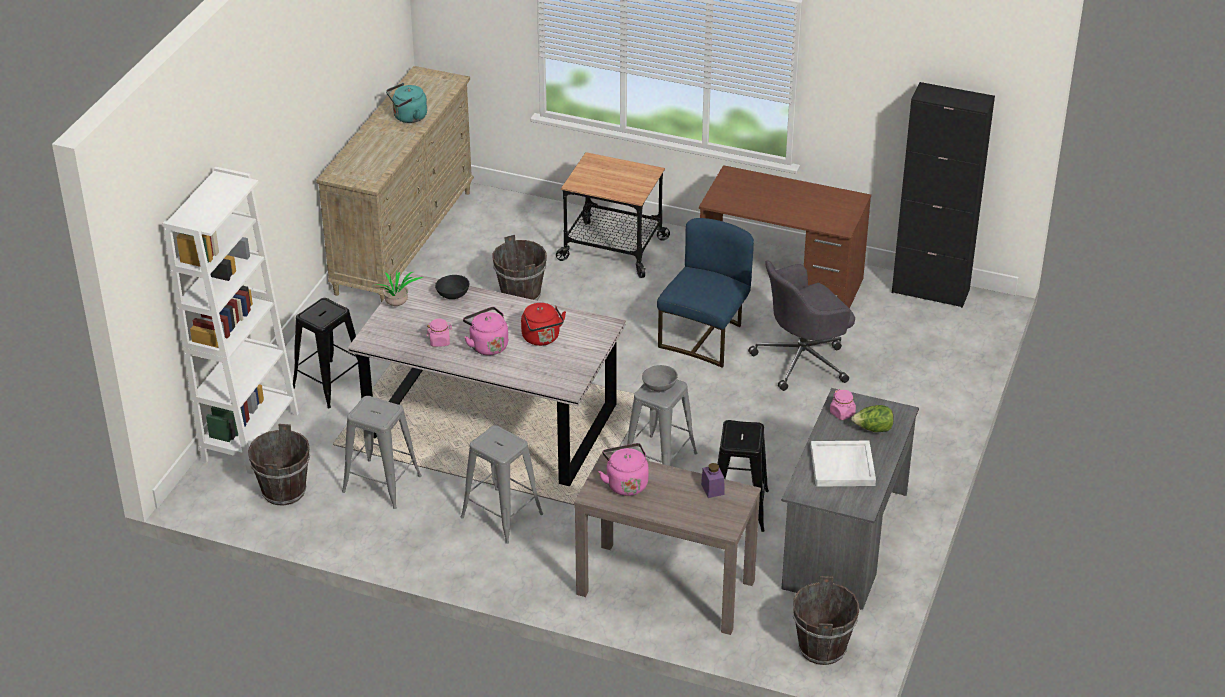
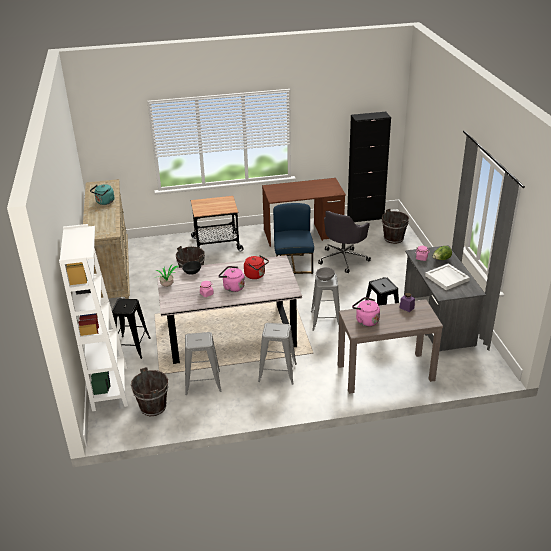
camera: 30 degrees left, 5 degrees down
brown bucket [793,576,859,665] -> brown bucket moved to [382,209,409,244]

